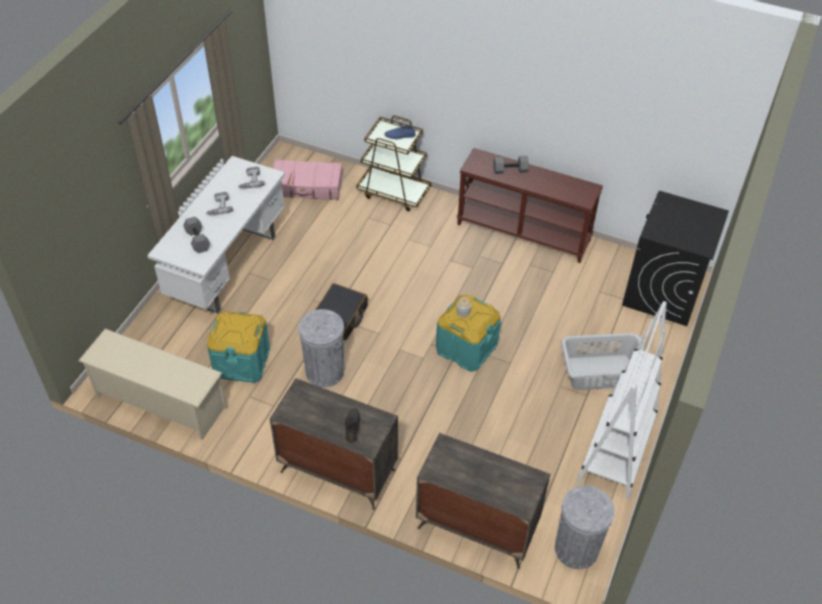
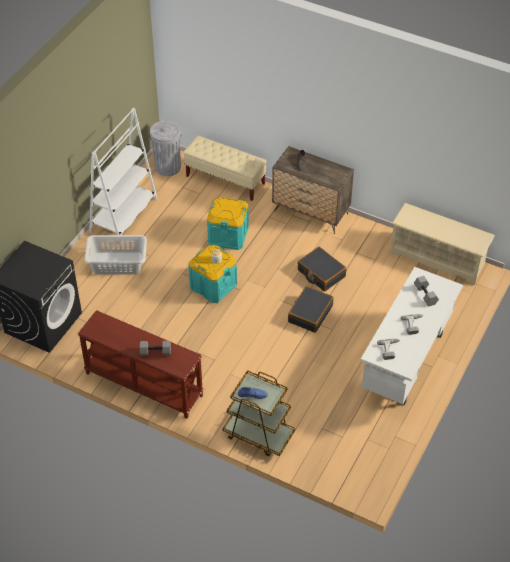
camera: 175 degrees left, 0 degrees up
turquoise storage box [207,311,270,383] -> turquoise storage box moved to [207,197,249,250]
pink suitcase [273,159,342,200] -> none
grey trash can [298,309,344,388] -> black suitcase [298,247,347,292]
dresser [416,433,550,569] -> beige bench [184,136,267,201]

